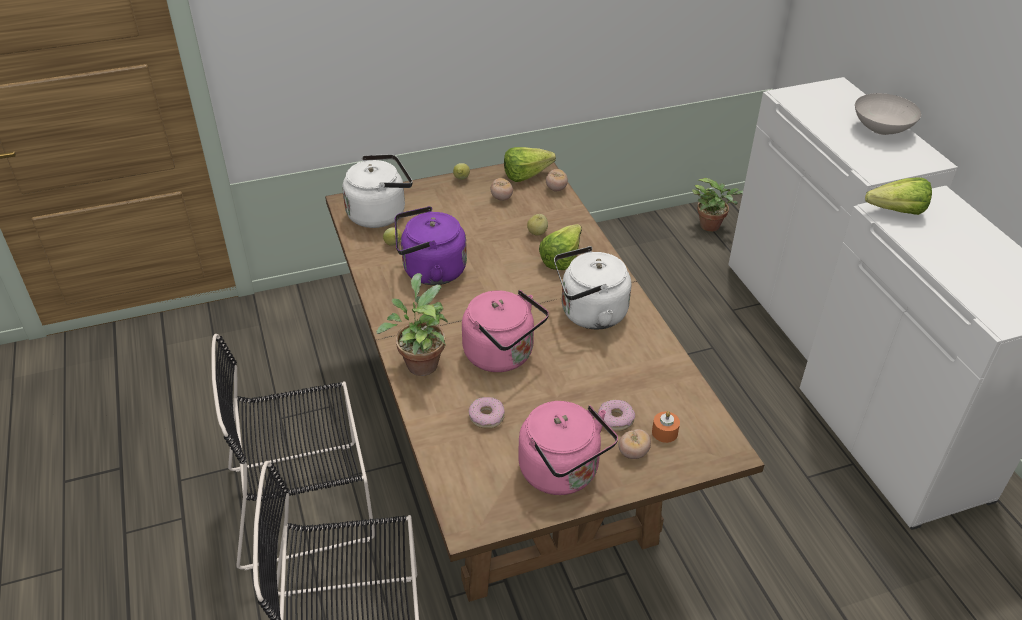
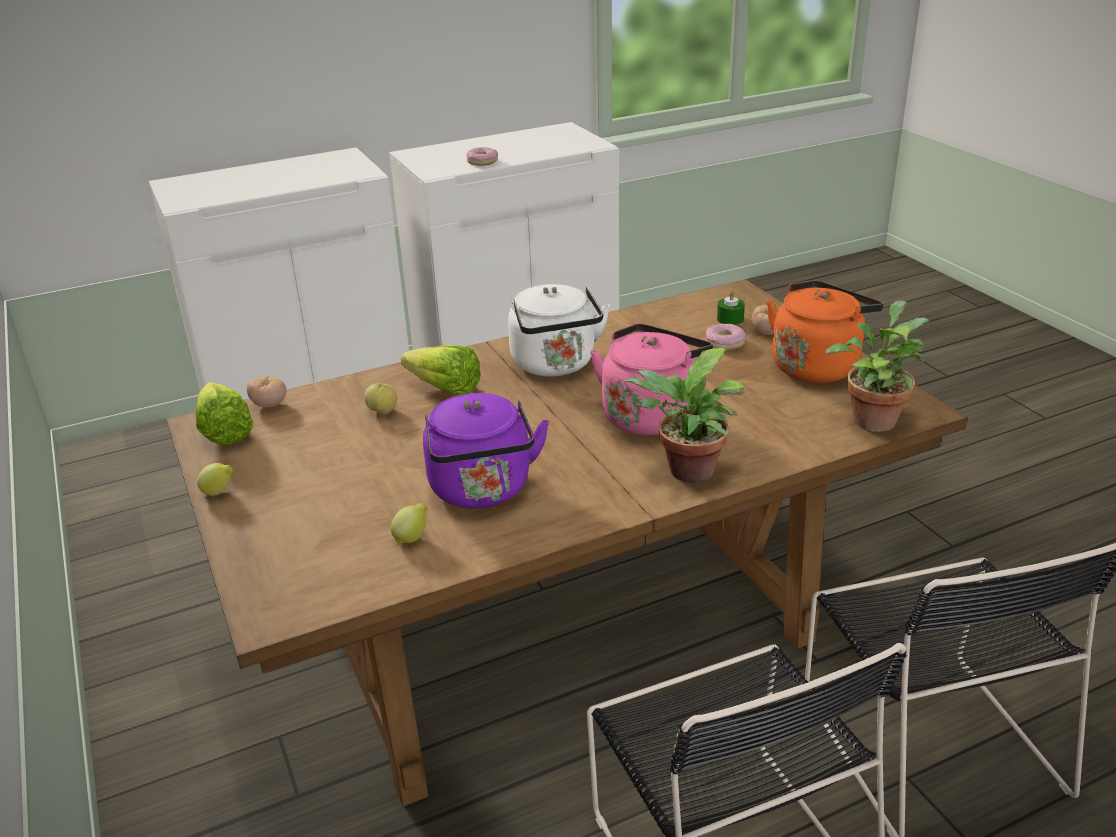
camera: 95 degrees left, 10 degrees down
white kettle [342,154,413,228] -> none
donut [468,397,505,429] -> donut moved to [466,147,498,166]
tomato [491,178,513,201] -> none
pink kettle [518,401,618,495] -> orange kettle [767,280,883,383]
orange candle [652,411,680,443] -> green candle [717,290,745,325]
potted plant [692,178,743,232] -> potted plant moved to [826,300,929,432]
white bowl [855,93,921,135] -> none
lettuce [865,177,932,215] -> none

